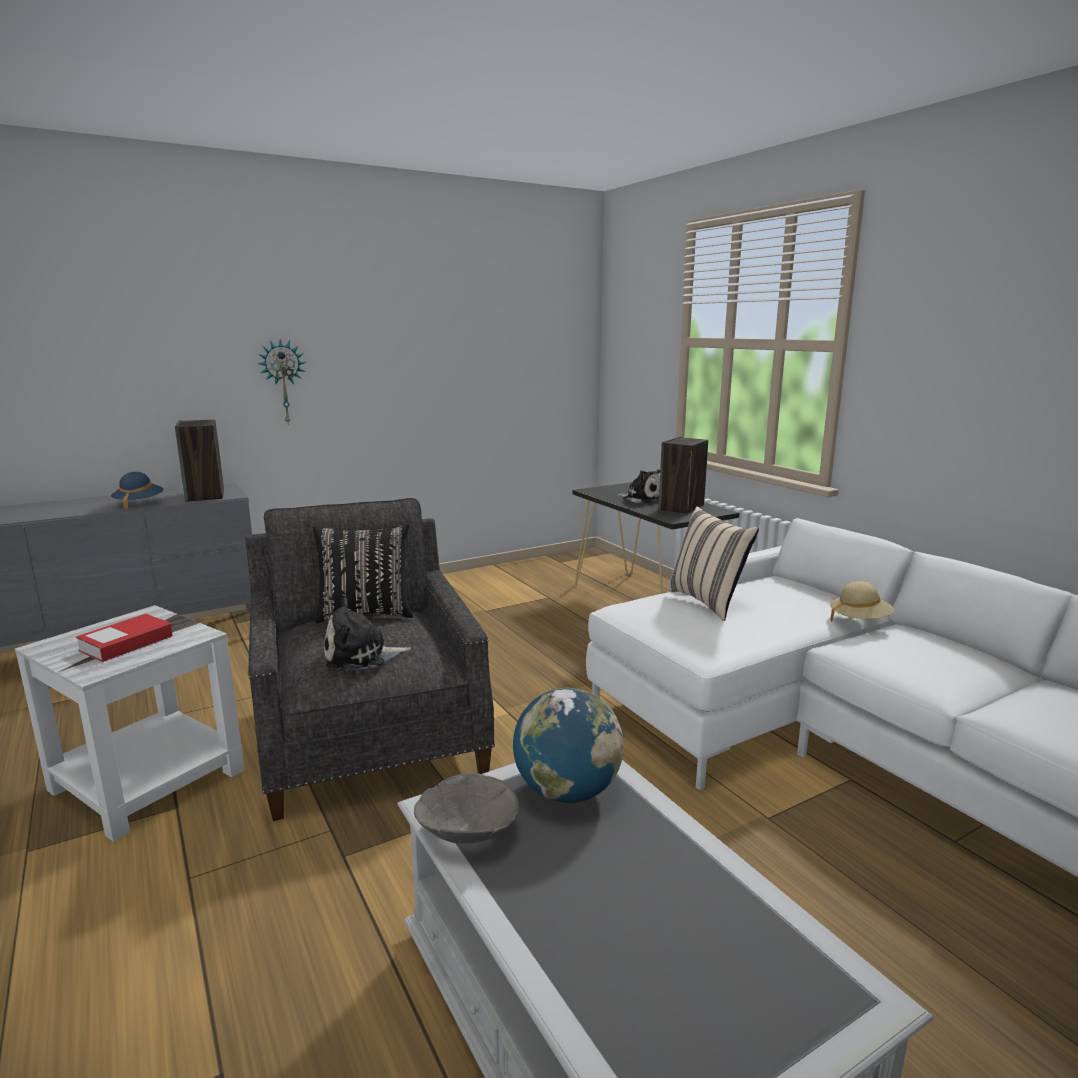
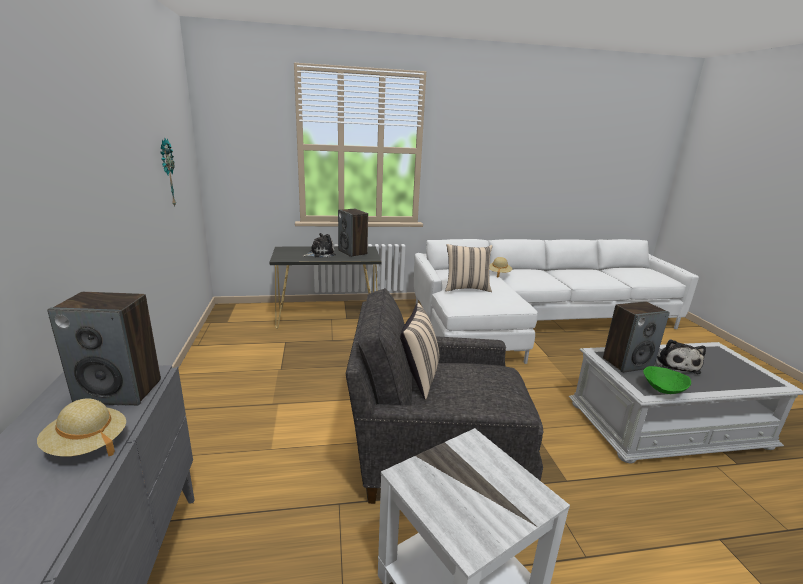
camera: 70 degrees left, 5 degrees up
book [76,614,173,662] -> none
blue hat [111,472,164,510] -> beige hat [37,398,126,457]
wall clock [258,339,306,425] -> wall clock moved to [161,138,176,206]
black pillow [313,523,413,623] -> beige pillow [400,303,439,400]
plush toy [324,598,411,671] -> plush toy moved to [656,339,706,374]
grey bowl [414,773,519,843] -> green bowl [643,366,691,394]
globe [513,688,624,803] -> speaker [603,301,670,373]

